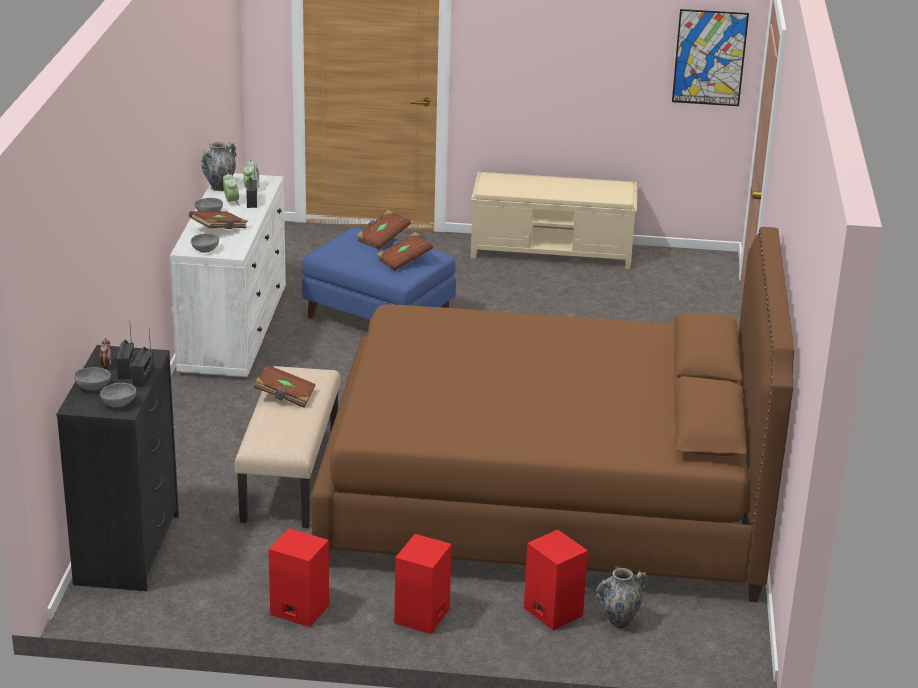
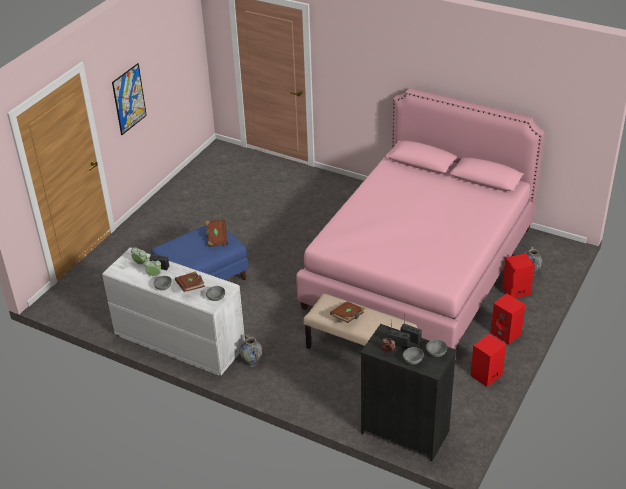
camera: 65 degrees left, 10 degrees up
vase [201,142,237,191] -> vase moved to [240,334,262,367]
brown bed [311,227,794,602] -> pink bed [296,88,545,349]
brown book [356,210,411,249] -> none
beige bench [471,172,638,269] -> none
picture [672,9,749,106] -> picture moved to [112,63,147,135]

